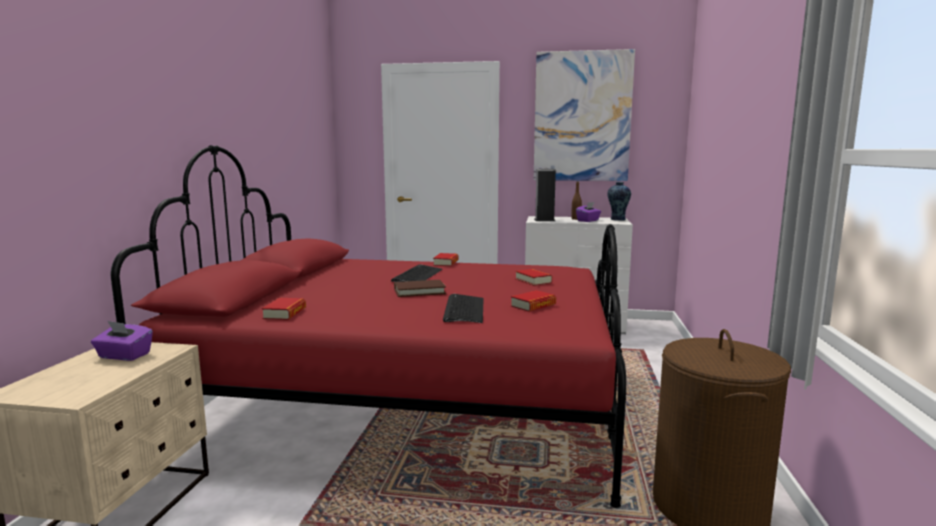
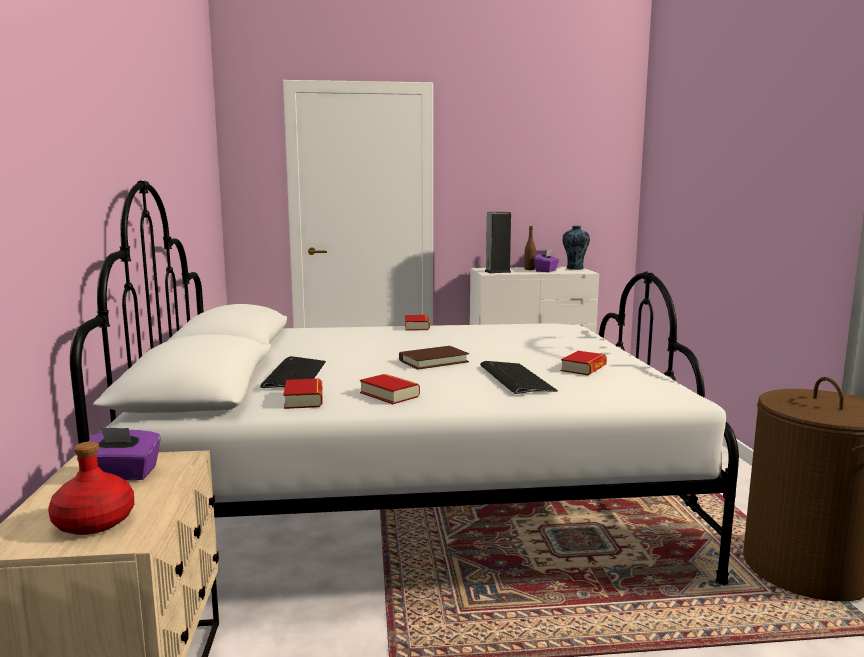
camera: 15 degrees left, 0 degrees up
red bed [111,145,626,508] -> white bed [70,181,739,585]
keyboard [391,264,443,282] -> keyboard moved to [260,356,326,388]
book [515,269,552,286] -> book moved to [360,374,420,404]
picture [534,49,635,181] -> none
none -> red bottle [48,441,134,535]

